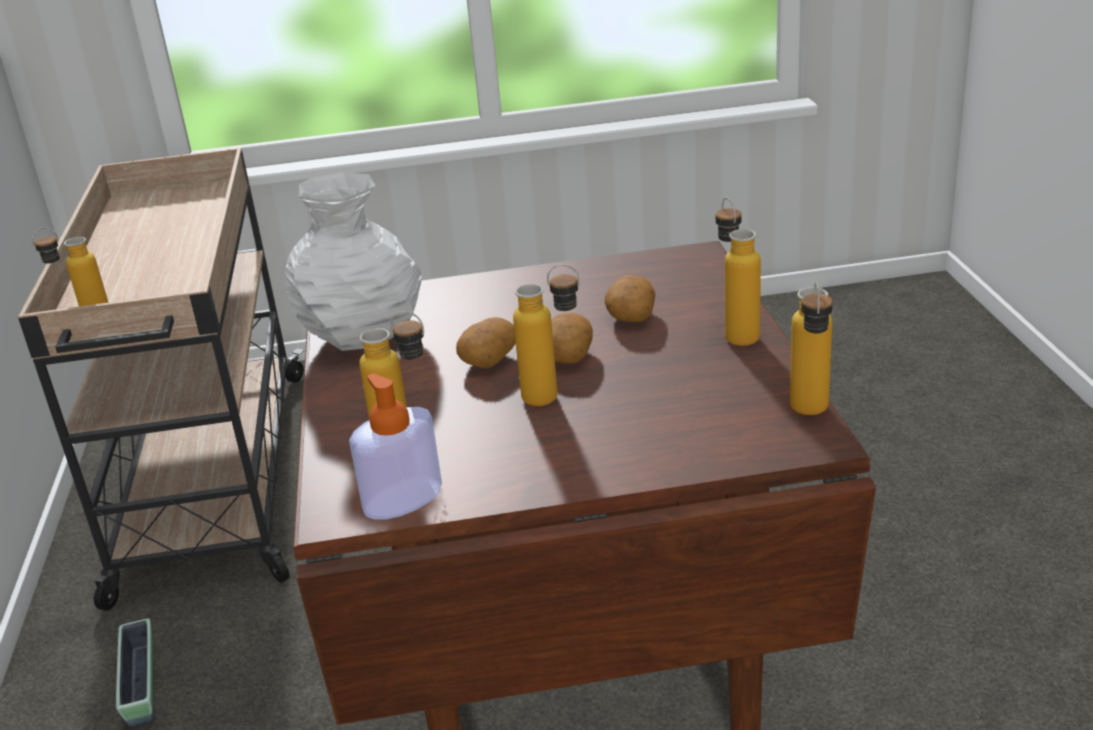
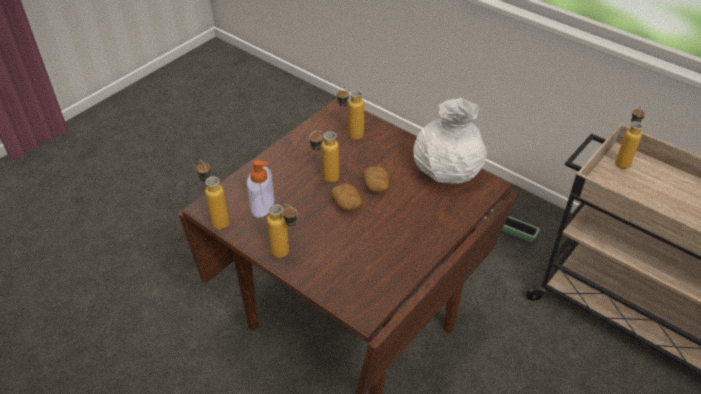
camera: 135 degrees right, 15 degrees up
soap dispenser [349,373,442,520] -> soap dispenser moved to [247,160,274,218]
potato [605,275,655,322] -> none

